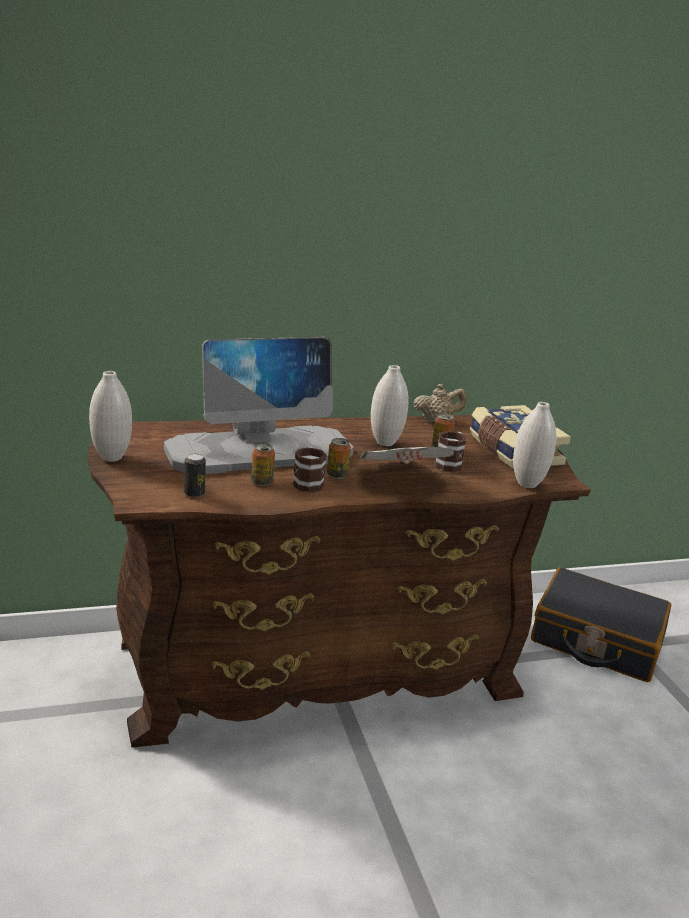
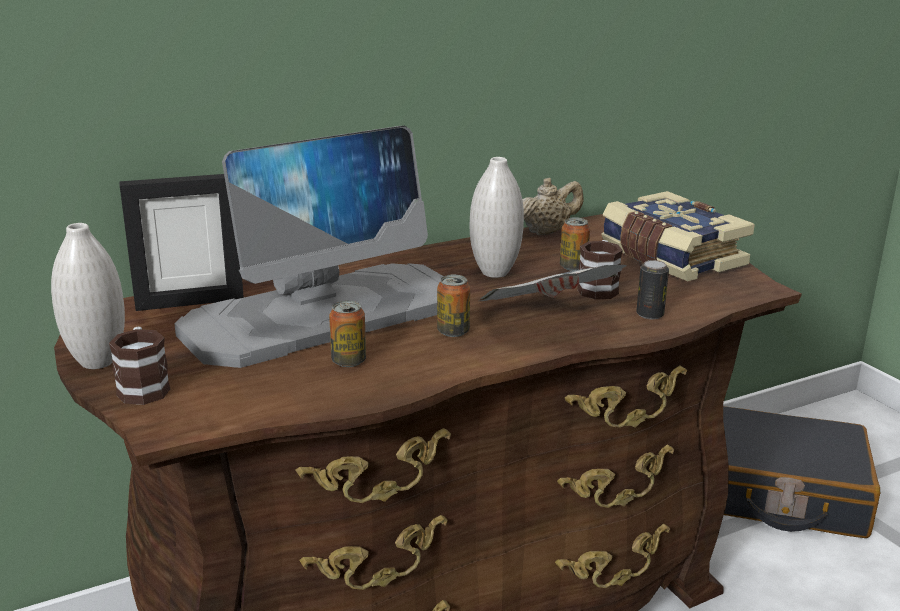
camera: 10 degrees left, 0 degrees up
can [184,453,206,498] -> can moved to [636,260,669,319]
mug [293,446,327,492] -> mug moved to [109,327,170,405]
white vase [513,402,556,488] -> none
none -> picture frame [120,174,244,311]

